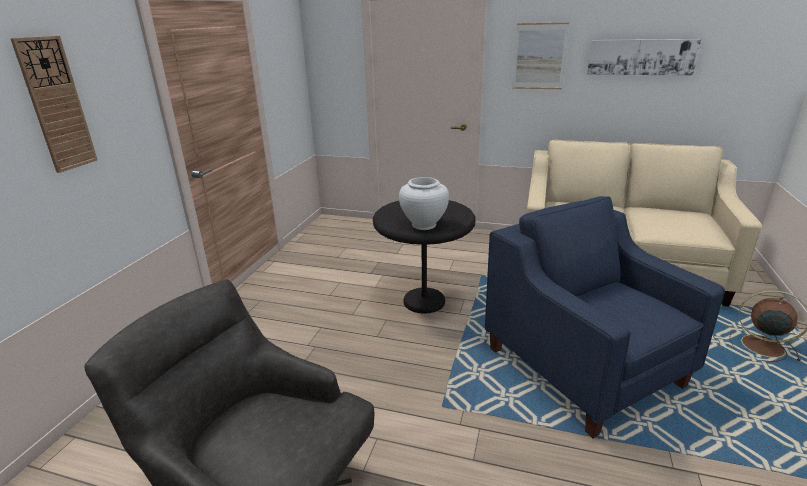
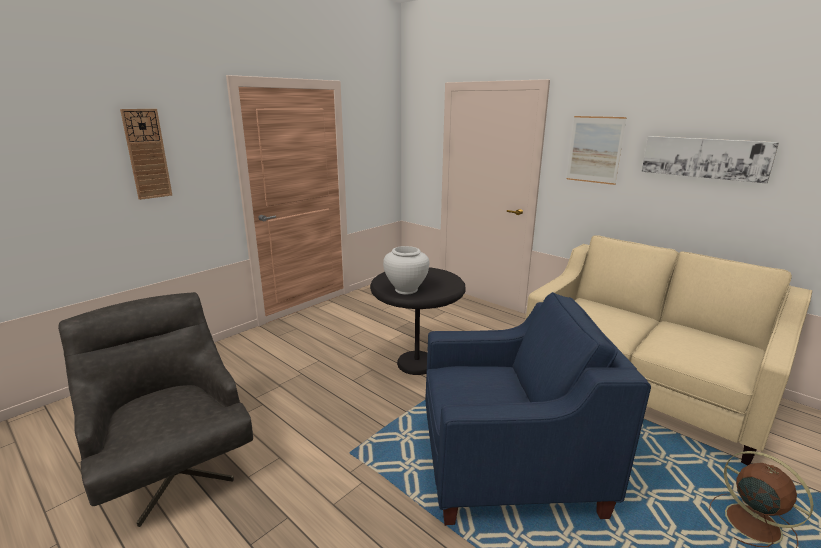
camera: 25 degrees right, 5 degrees down
blue armchair [485,196,725,438] -> blue armchair turned 90 degrees clockwise [425,292,651,526]

